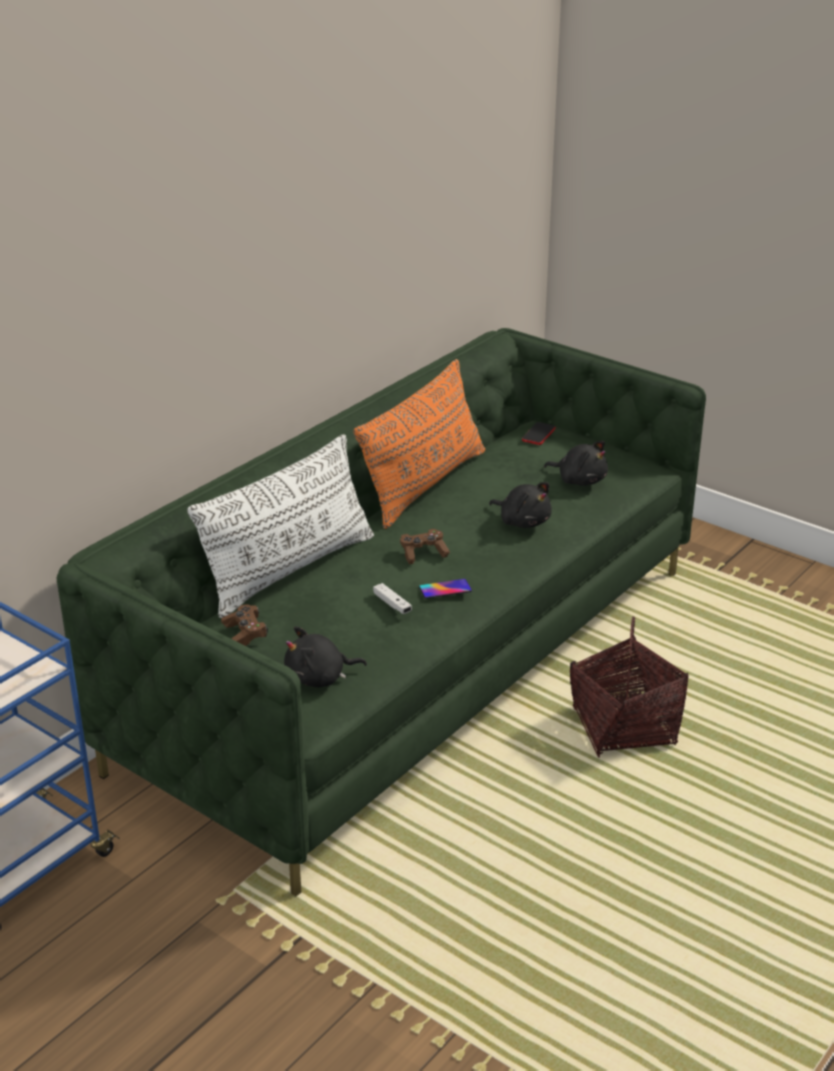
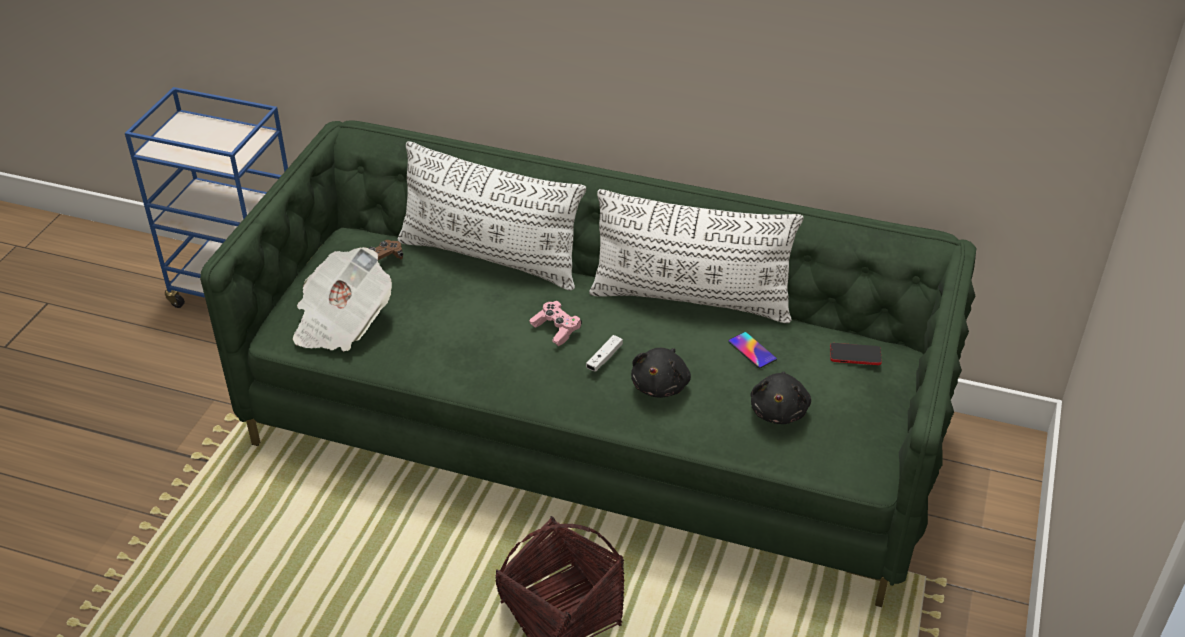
camera: 70 degrees right, 10 degrees up
black plush toy [284,626,367,687] -> newspaper [293,247,392,352]
orange pillow [354,359,485,529] -> white pillow [589,189,804,323]
white game controller [373,583,412,614] -> white game controller moved to [586,335,623,371]
brown game controller [400,529,450,564] -> pink game controller [529,301,582,346]
phone [419,579,472,599] -> phone moved to [728,332,777,368]

